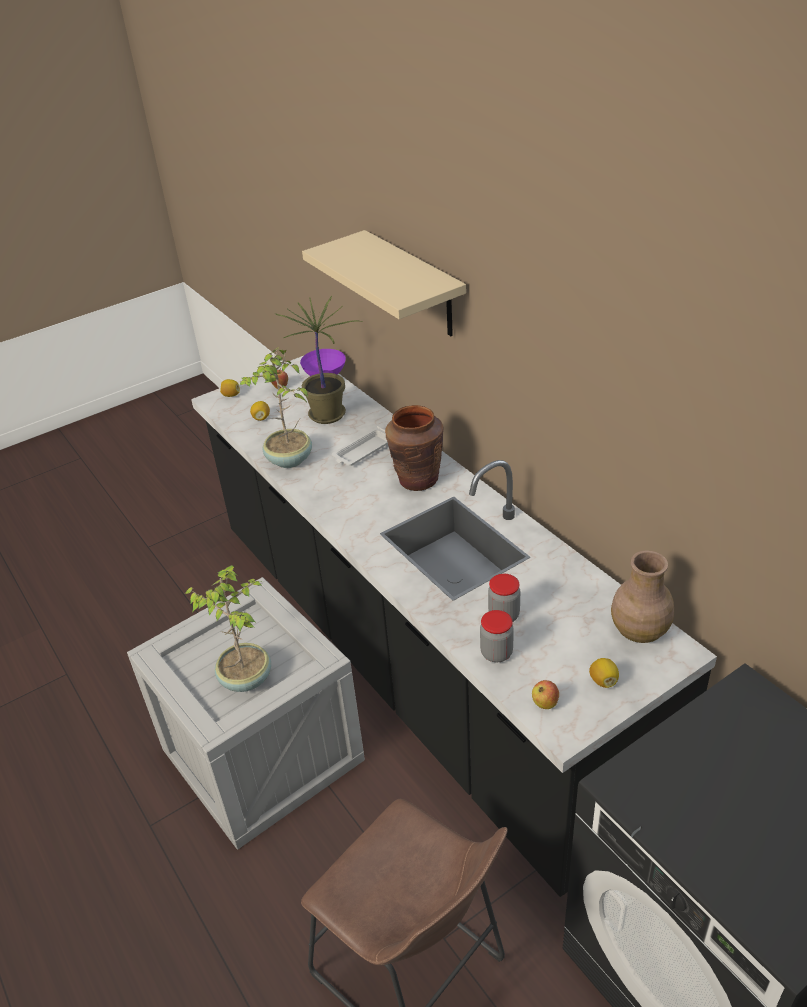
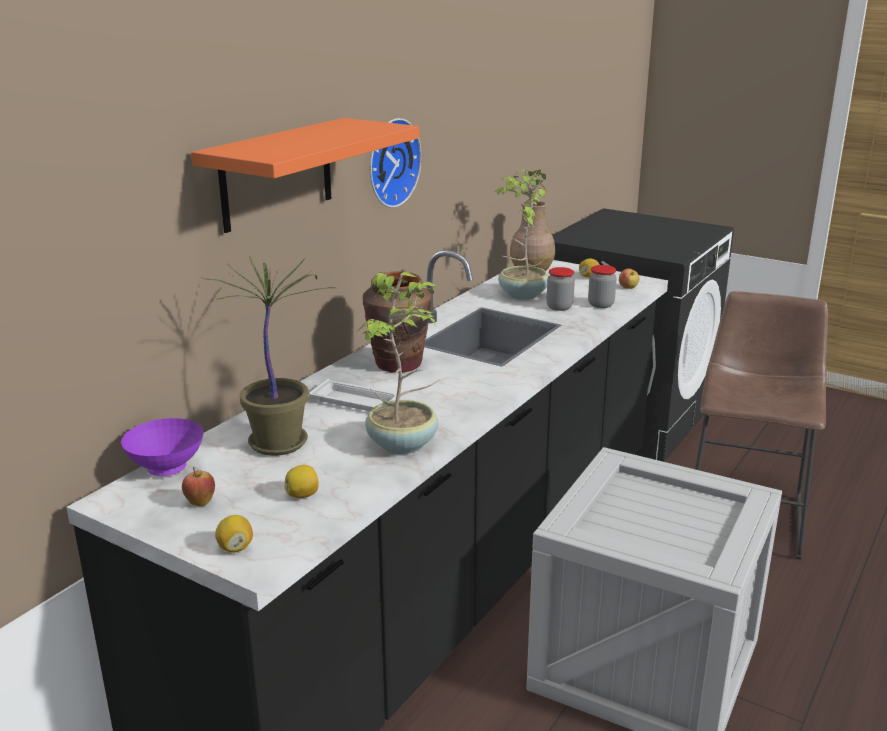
camera: 115 degrees left, 15 degrees down
potted plant [185,565,271,692] -> potted plant moved to [495,170,548,300]
beige shelf [302,230,466,336] -> orange shelf [191,118,420,233]
none -> wall clock [370,118,422,208]

